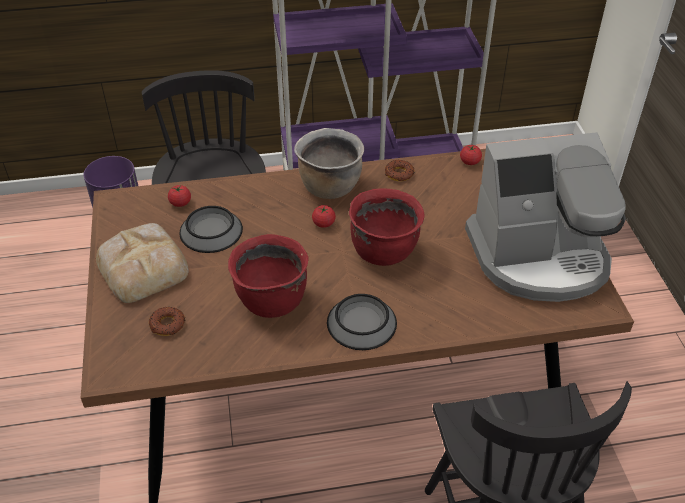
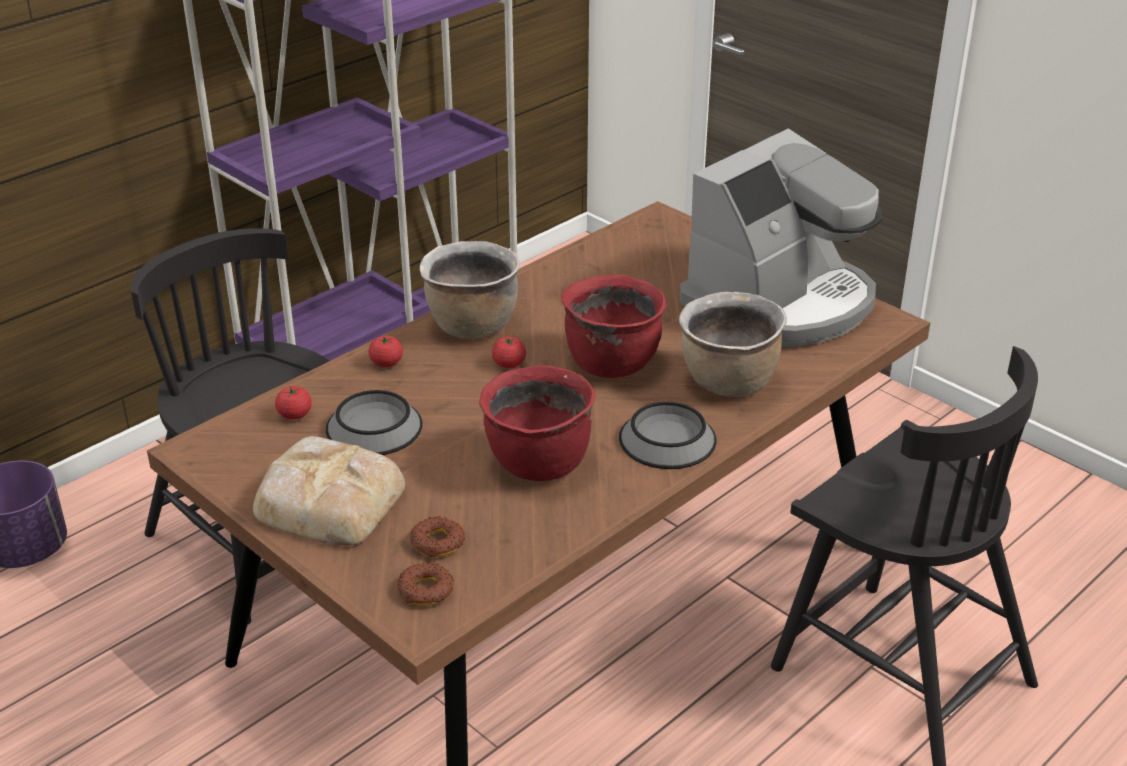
camera: 35 degrees left, 10 degrees down
donut [385,160,414,181] -> donut moved to [397,563,454,606]
tomato [460,145,482,165] -> tomato moved to [369,336,403,367]
none -> brown cooking pot [679,292,787,397]

